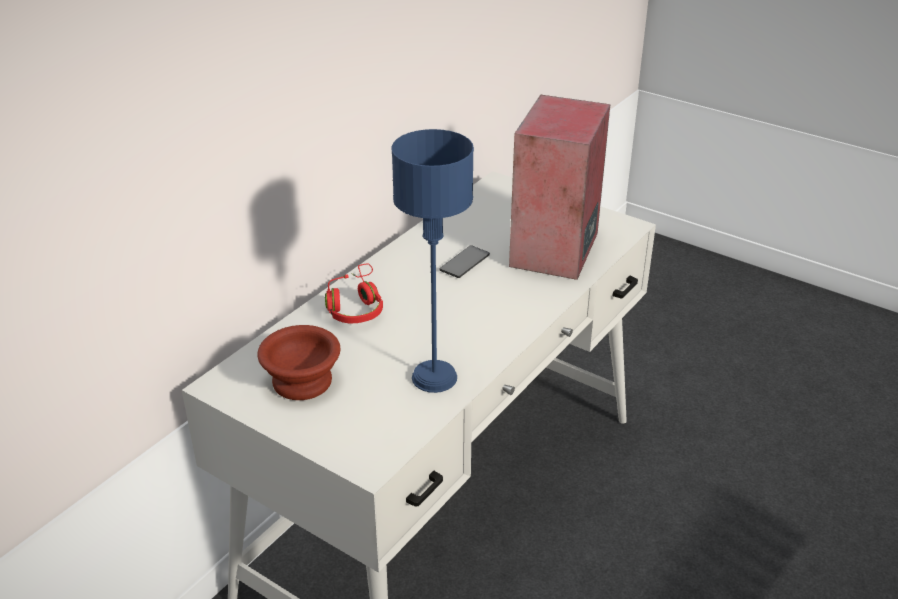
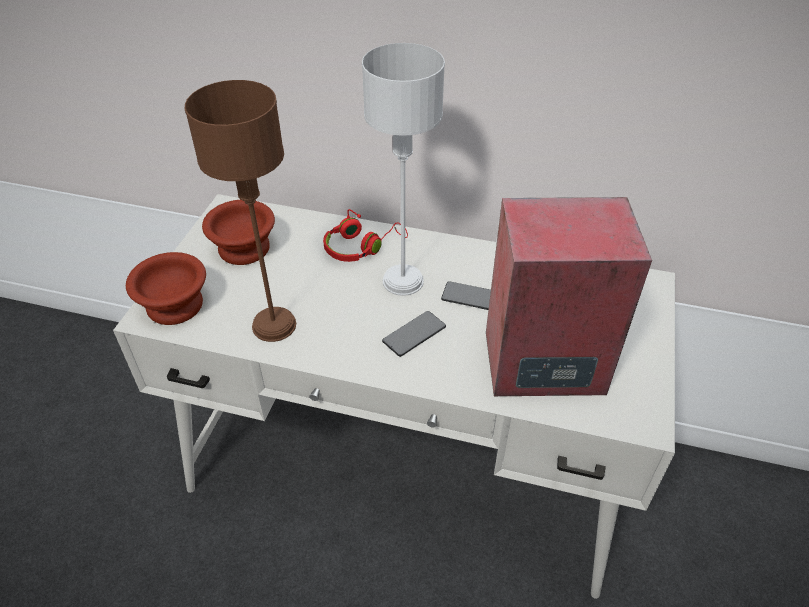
camera: 70 degrees right, 10 degrees up
blue table lamp [391,129,474,393] -> brown table lamp [185,80,296,342]
none -> brown bowl [126,252,206,325]
none -> grey table lamp [362,43,445,296]
none -> phone [382,311,446,357]

